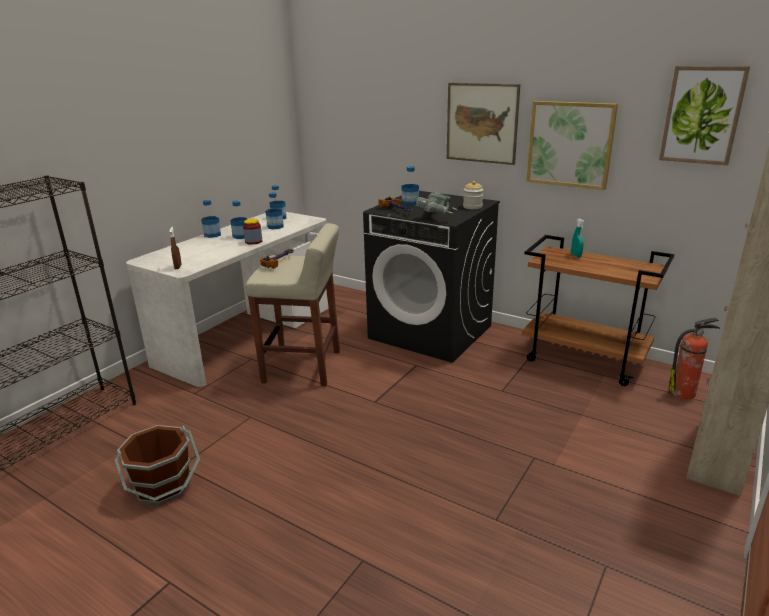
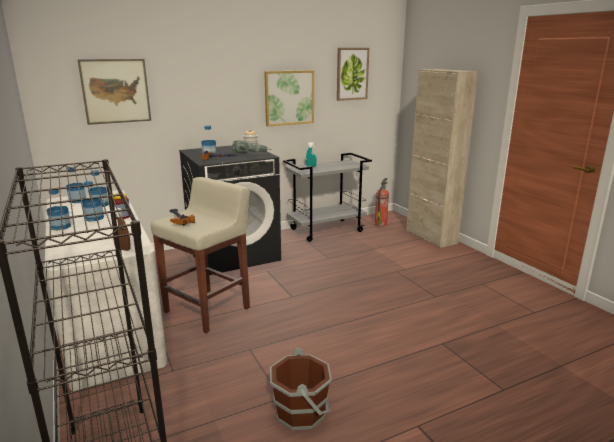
camera: 60 degrees left, 5 degrees down
picture [447,83,520,165] -> picture moved to [77,59,151,125]
brown cart [522,235,675,386] -> grey cart [283,153,372,242]

